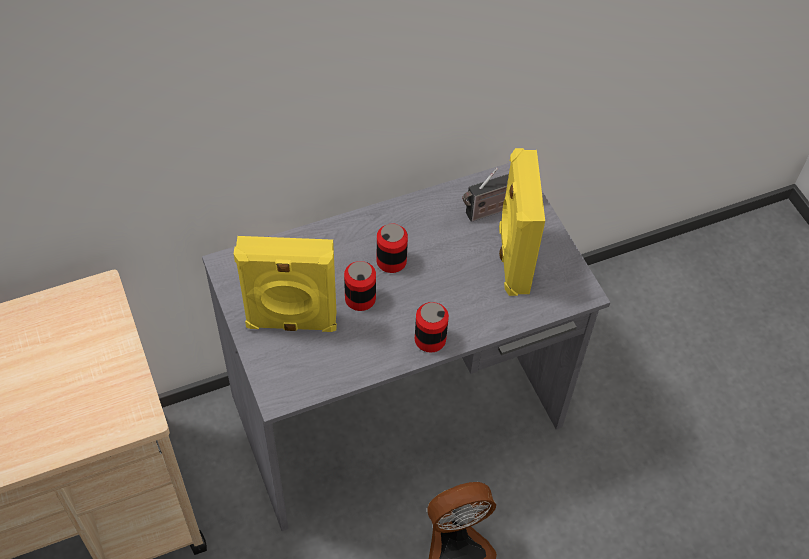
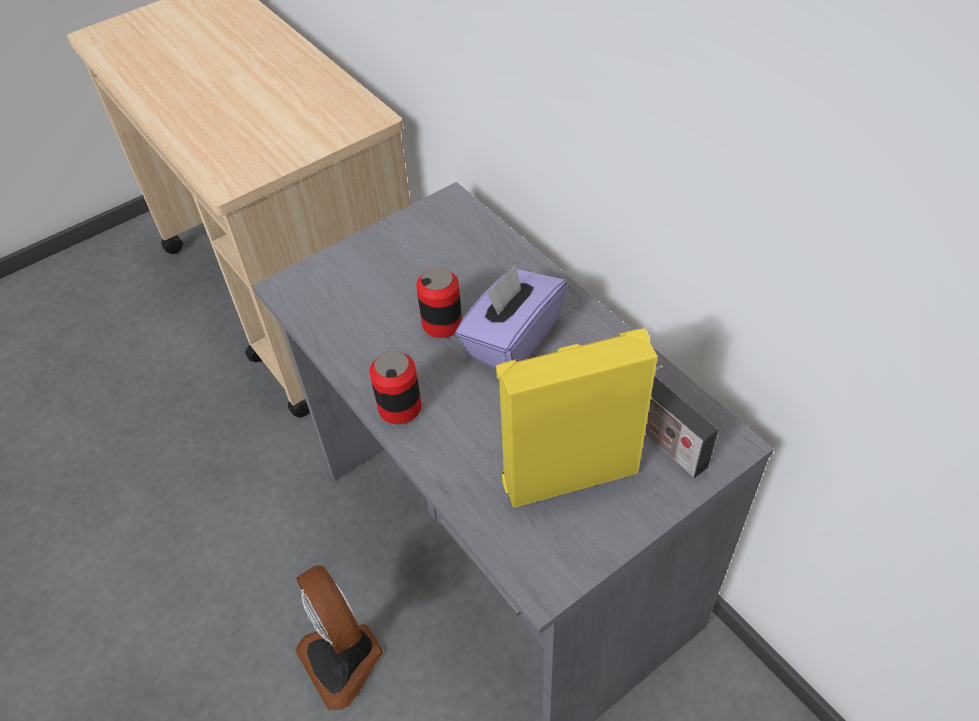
camera: 80 degrees right, 5 degrees down
yellow speaker [234,236,337,332] -> none
can [377,223,408,273] -> purple tissue box [455,265,567,368]

